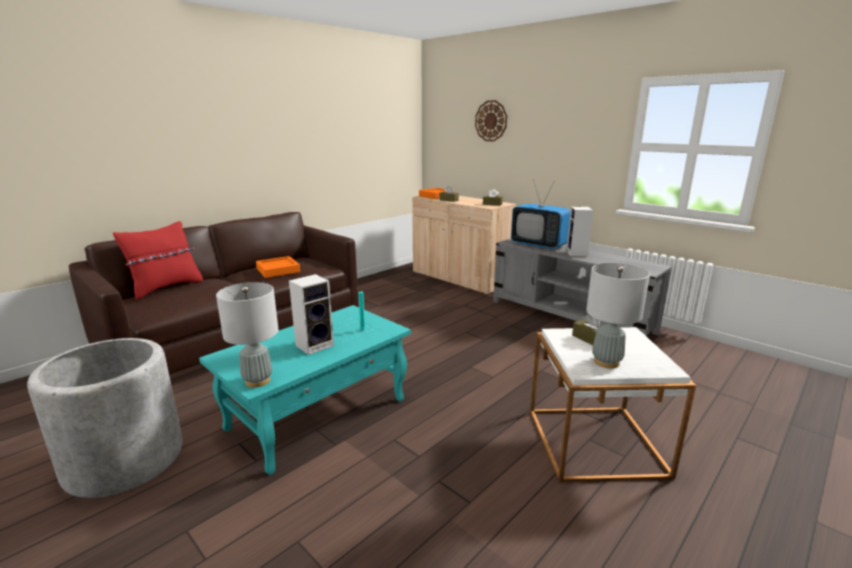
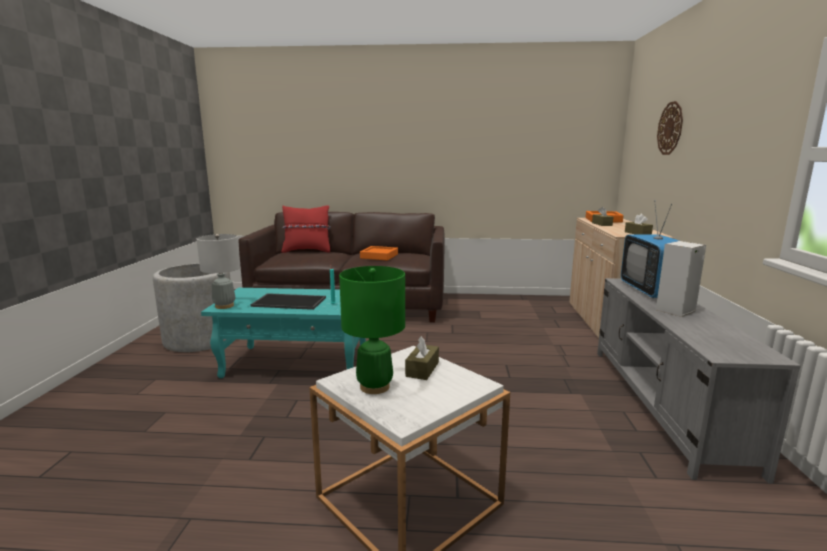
camera: 50 degrees right, 5 degrees down
speaker [289,274,334,355] -> tray [250,293,326,310]
grey table lamp [586,263,650,369] -> green table lamp [339,266,405,394]

